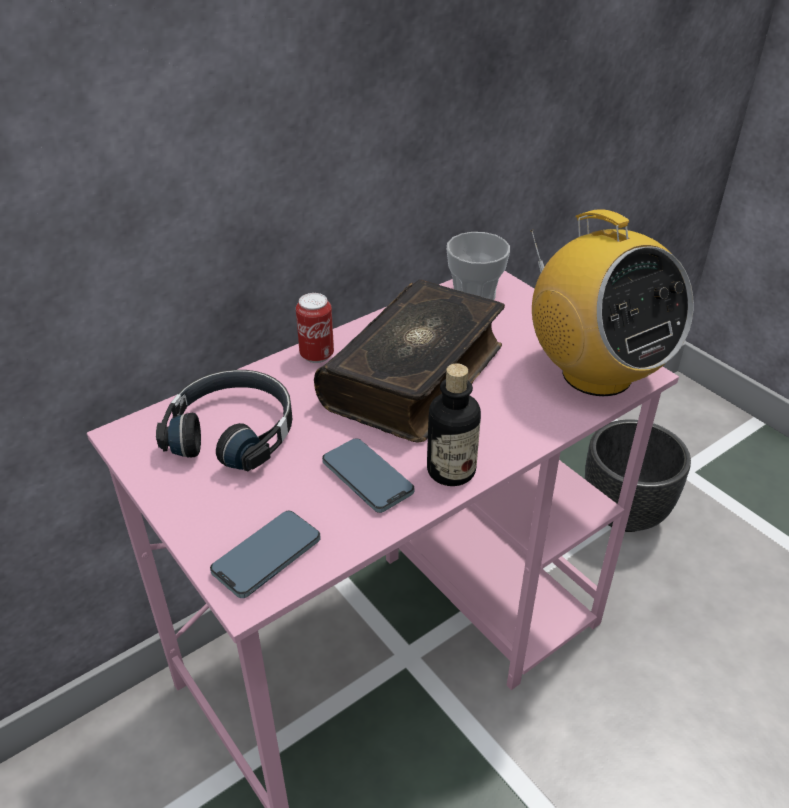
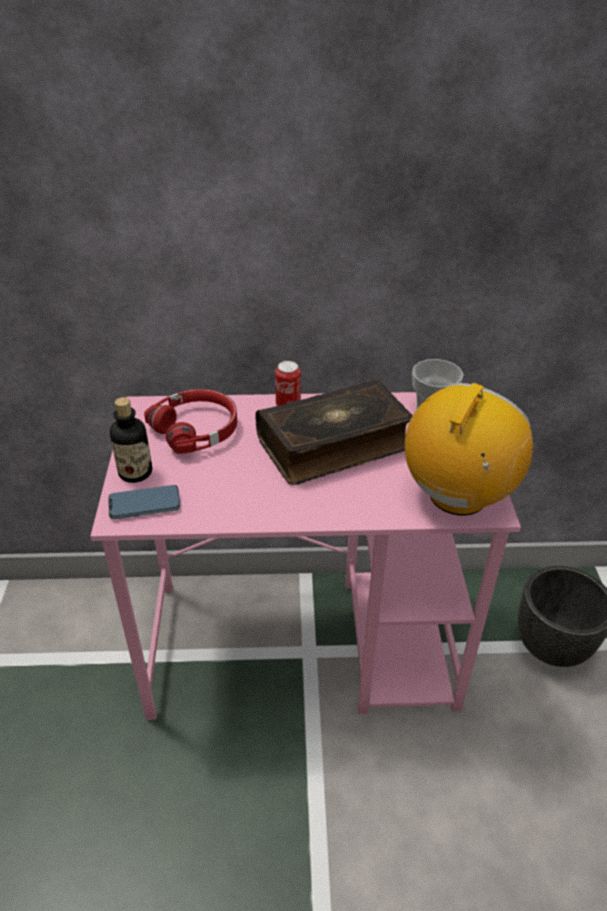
camera: 35 degrees right, 0 degrees up
black headphones [156,370,292,471] -> red headphones [144,389,237,454]
phone [322,438,414,513] -> none
bottle [427,363,481,486] -> bottle moved to [110,397,152,483]
radio [531,209,694,396] -> radio turned 150 degrees counterclockwise [405,383,533,515]

